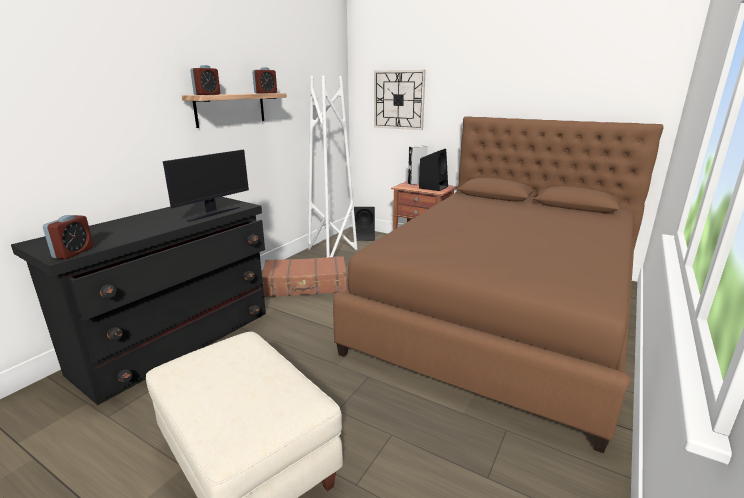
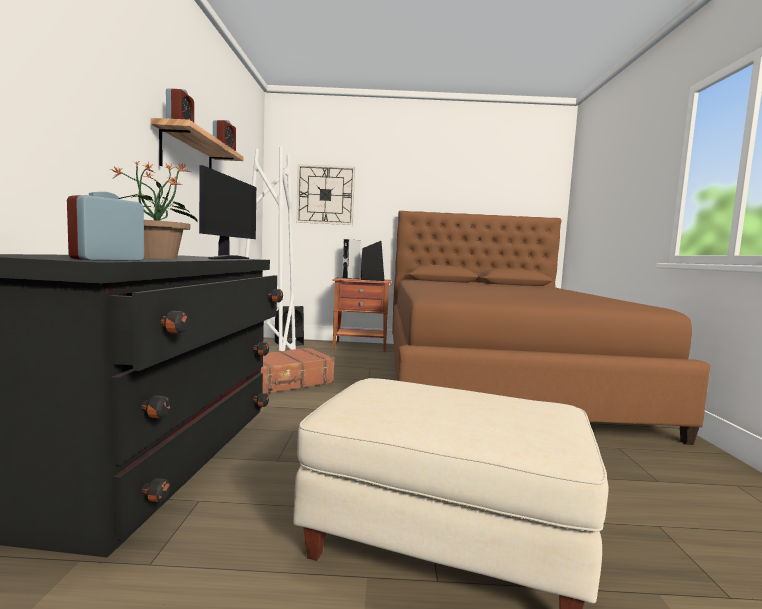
camera: 30 degrees left, 15 degrees down
alarm clock [43,215,94,259] -> alarm clock turned 135 degrees counterclockwise [67,192,144,261]
none -> potted plant [110,162,198,259]

